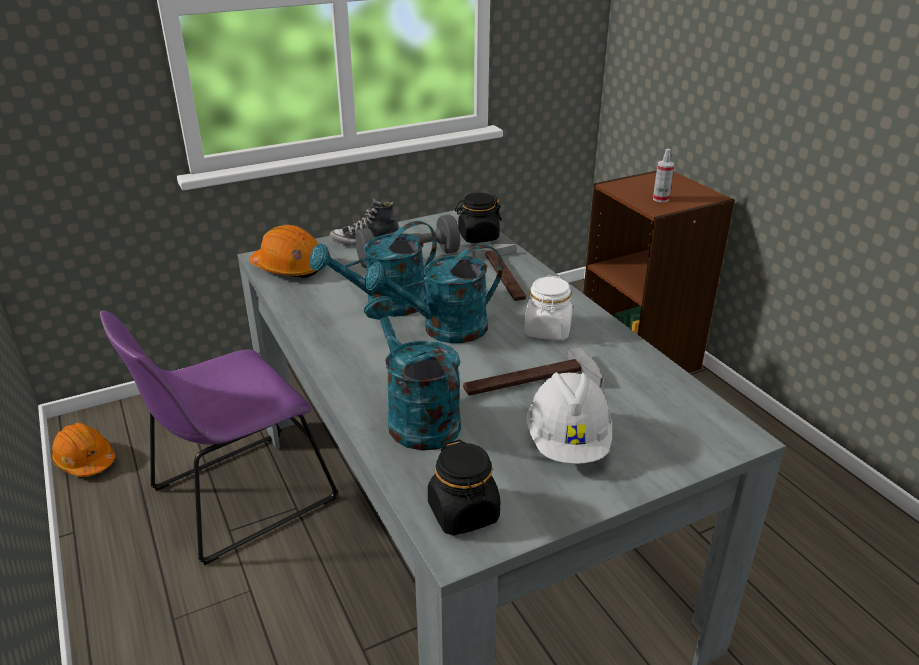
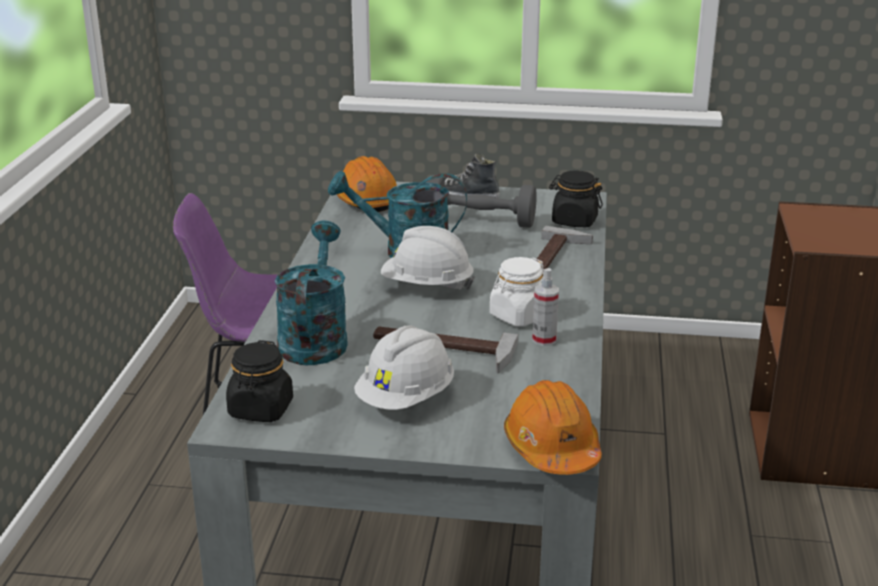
camera: 35 degrees right, 5 degrees down
orange hard hat [51,423,115,477] -> orange hard hat moved to [504,380,602,475]
turquoise watering can [365,244,503,343] -> white hard hat [381,226,475,290]
spray bottle [653,149,674,202] -> spray bottle moved to [532,268,559,346]

